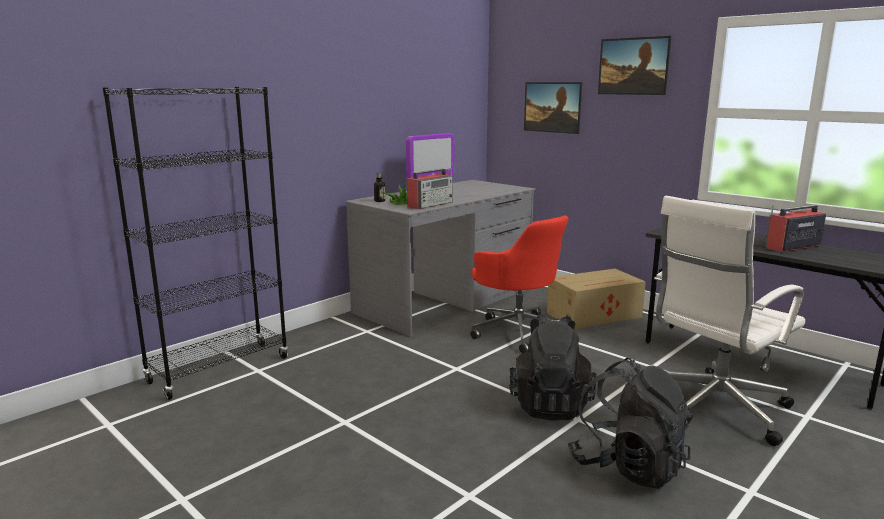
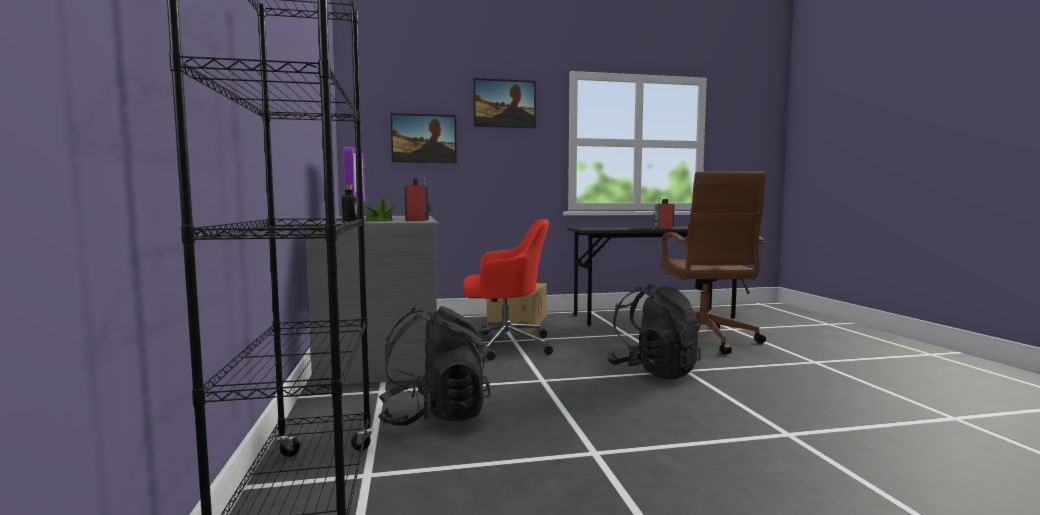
camera: 55 degrees left, 10 degrees down
black backpack [568,358,693,489] -> black backpack moved to [378,306,490,426]
white office chair [654,196,805,446] -> brown office chair [660,172,766,354]

